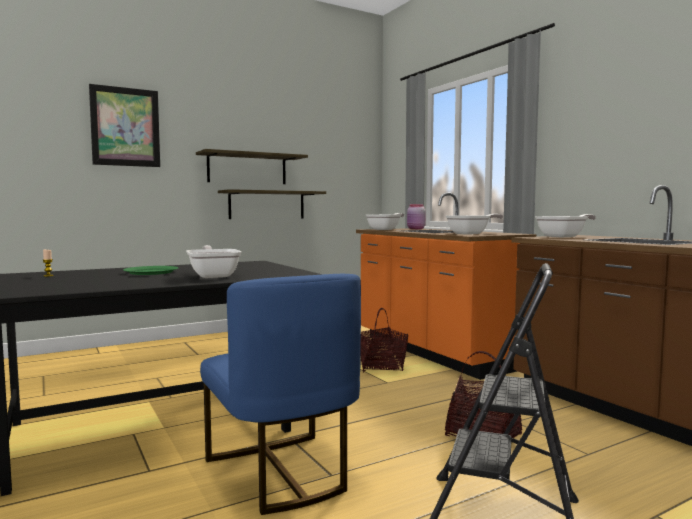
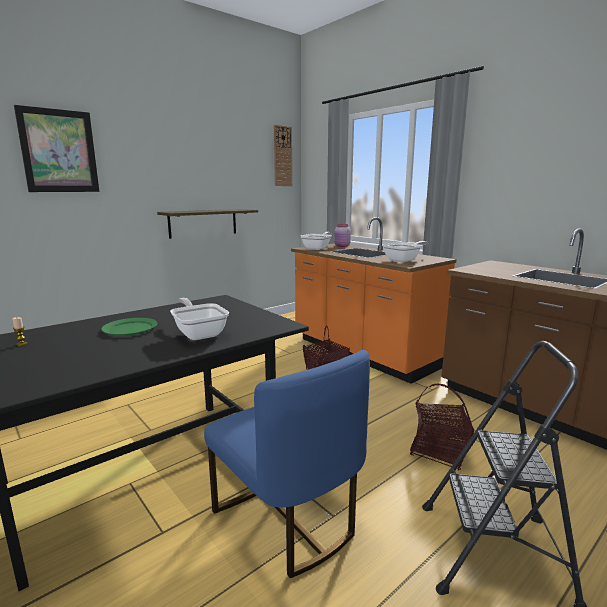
camera: 10 degrees left, 10 degrees up
shelf [196,149,308,184] -> none
frying pan [535,214,596,237] -> none
none -> wall clock [274,125,292,186]

